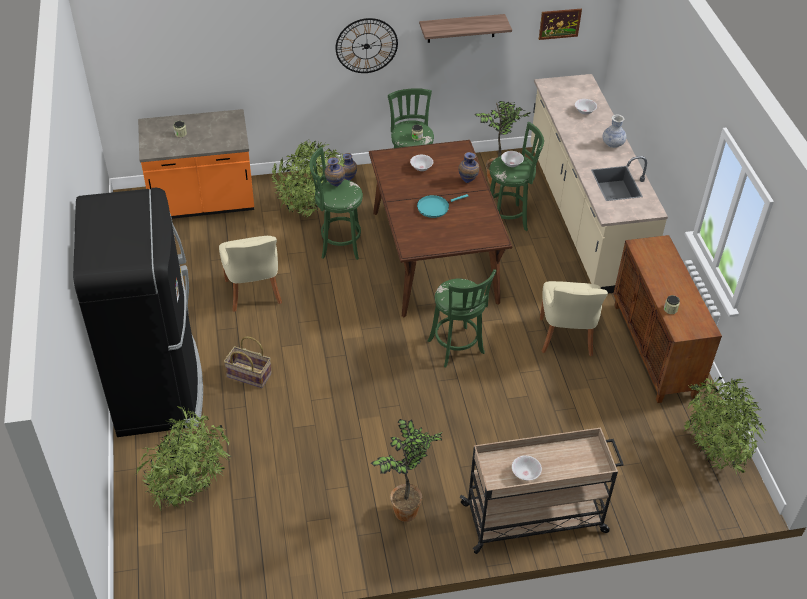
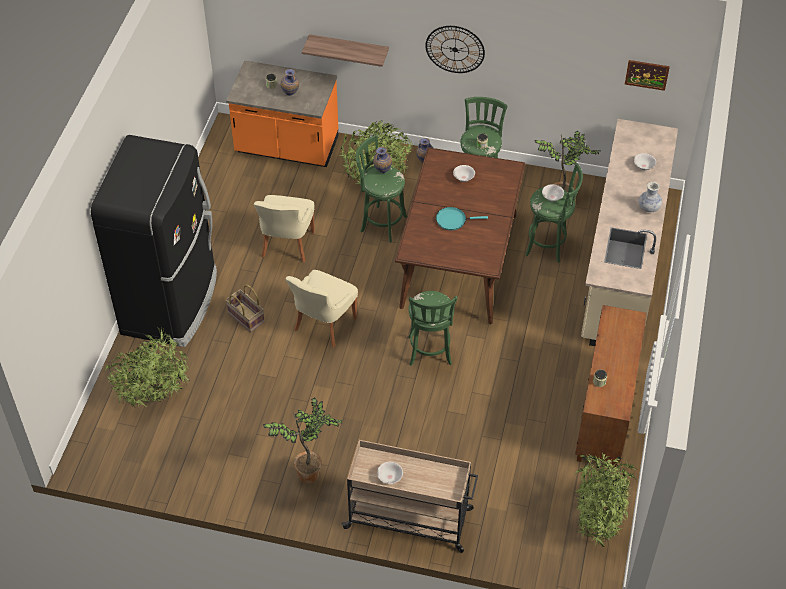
camera: 25 degrees right, 5 degrees up
shelf [419,14,512,43] -> shelf moved to [302,34,389,67]
vase [459,152,479,183] -> vase moved to [281,69,299,96]
beige chair [540,281,608,356] -> beige chair moved to [285,270,358,347]

